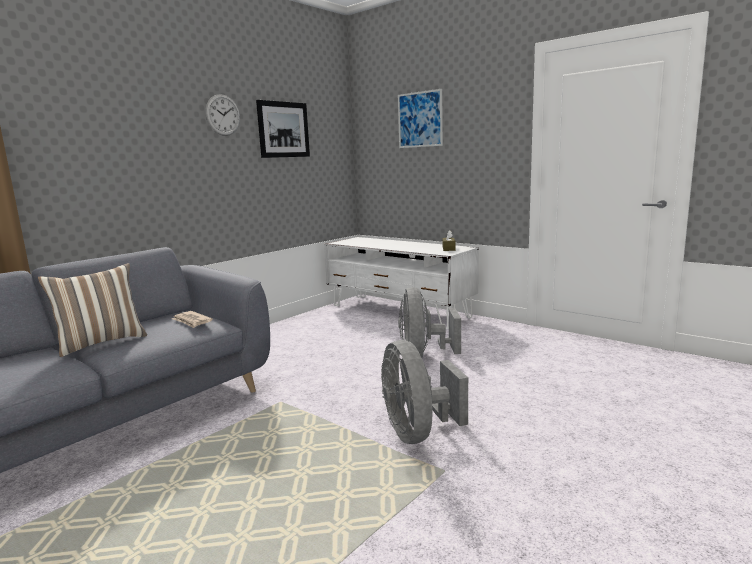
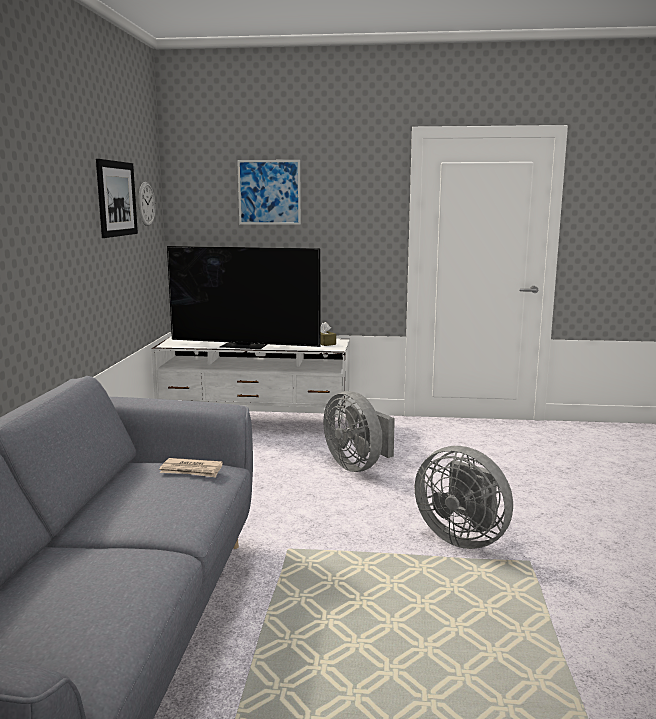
camera: 35 degrees left, 0 degrees up
pillow [38,263,147,357] -> none
wall clock [205,94,240,136] -> wall clock moved to [138,182,155,226]
none -> television [167,246,321,349]

